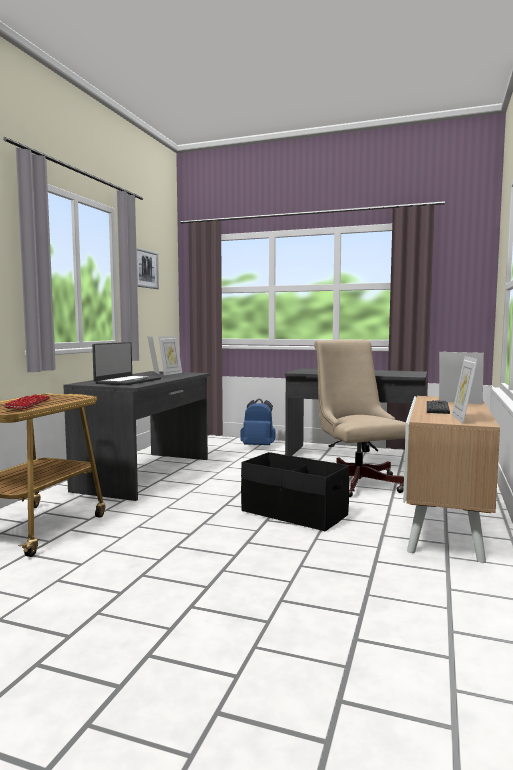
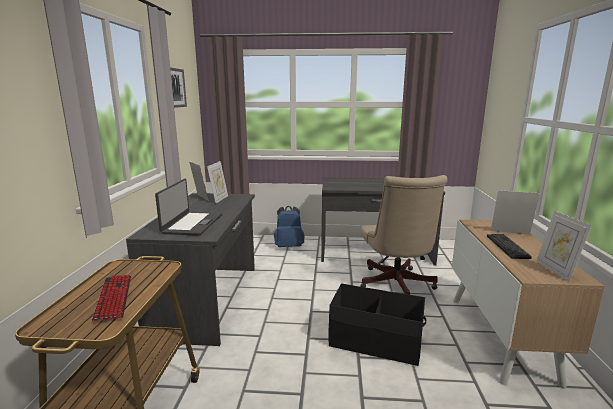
camera: 15 degrees left, 10 degrees up
beige office chair [314,340,406,497] -> beige office chair turned 150 degrees counterclockwise [360,175,447,295]

